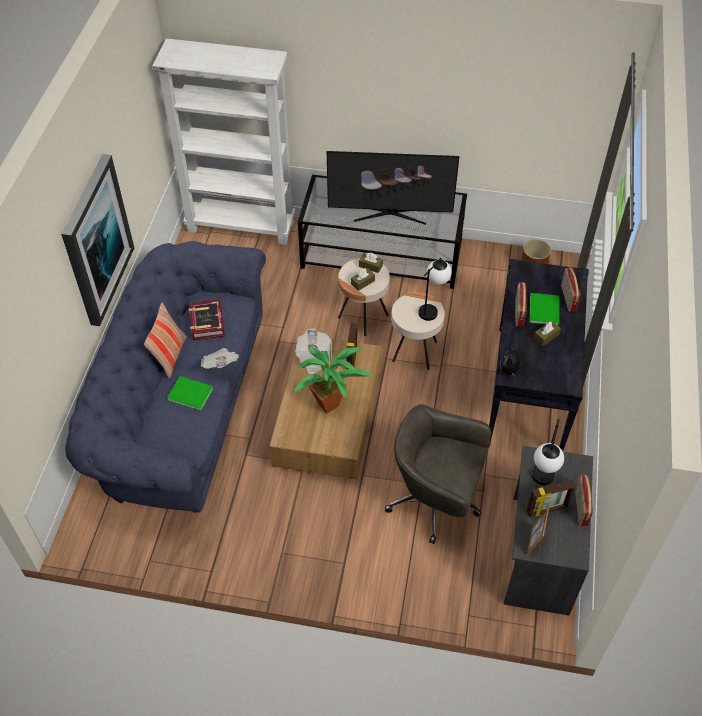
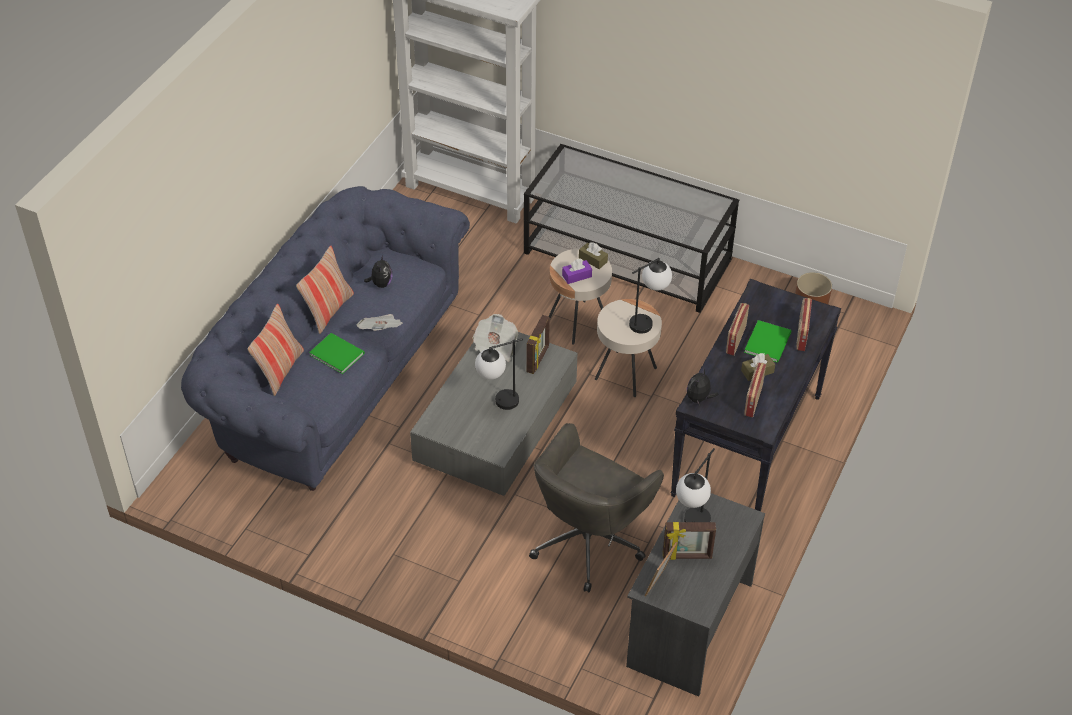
camera: 15 degrees right, 5 degrees down
picture [61,154,134,326] -> none
book [189,300,225,340] -> plush toy [364,255,392,288]
brown coffee table [269,335,381,480] -> grey coffee table [410,332,578,496]
potted plant [294,347,372,413] -> table lamp [475,339,523,410]
television [327,151,459,225] -> none
brown tissue box [351,268,375,291] -> purple tissue box [562,259,592,284]
grey office chair [385,404,491,544] -> grey office chair turned 90 degrees counterclockwise [529,423,664,592]
radio [575,475,593,526] -> radio moved to [744,362,766,418]
none -> pillow [248,304,304,396]

